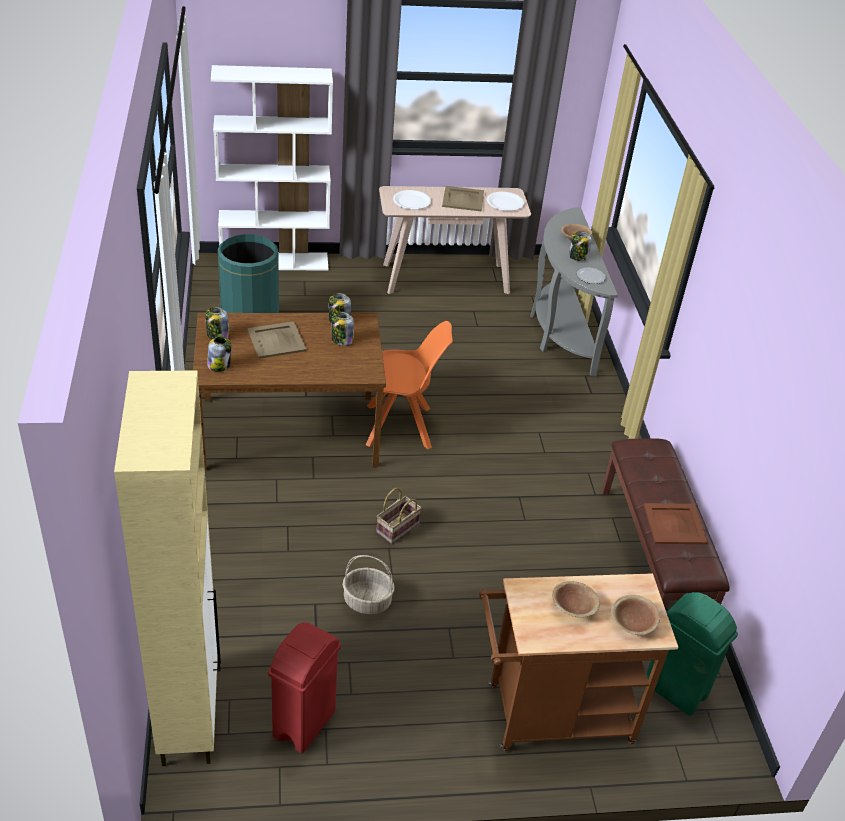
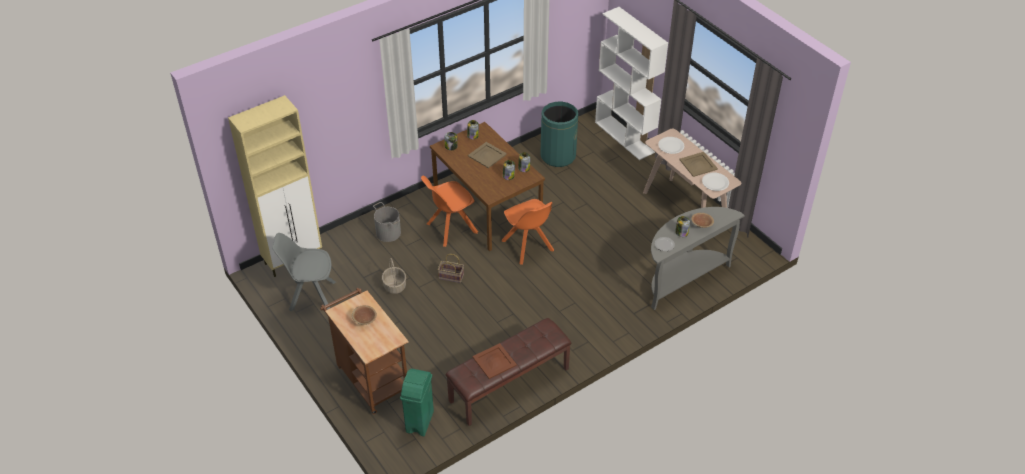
camera: 65 degrees right, 5 degrees up
red trash can [268,622,341,754] -> grey chair [272,233,336,311]
brown bowl [611,595,660,635] -> none
none -> grey bucket [373,202,401,242]
none -> orange chair [421,176,478,247]

